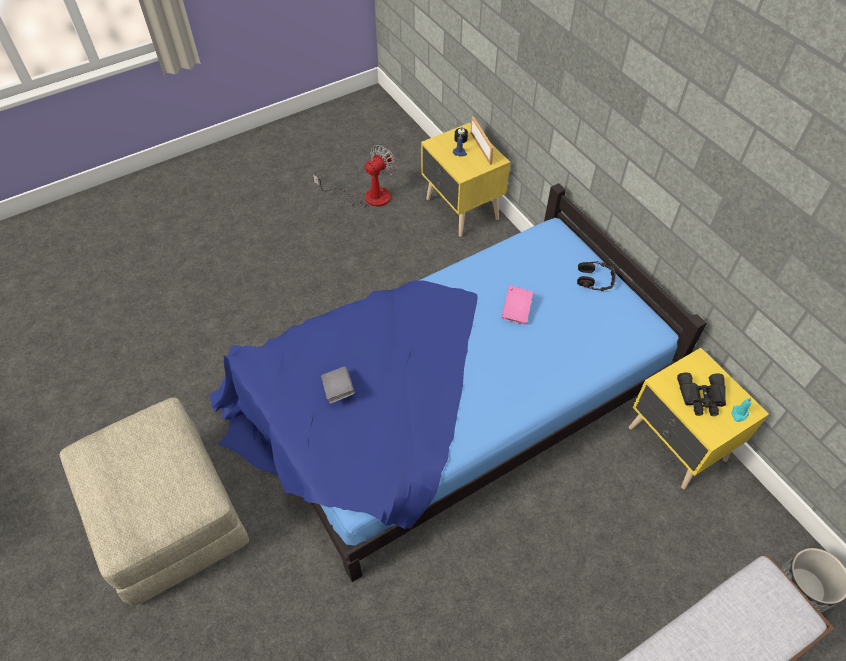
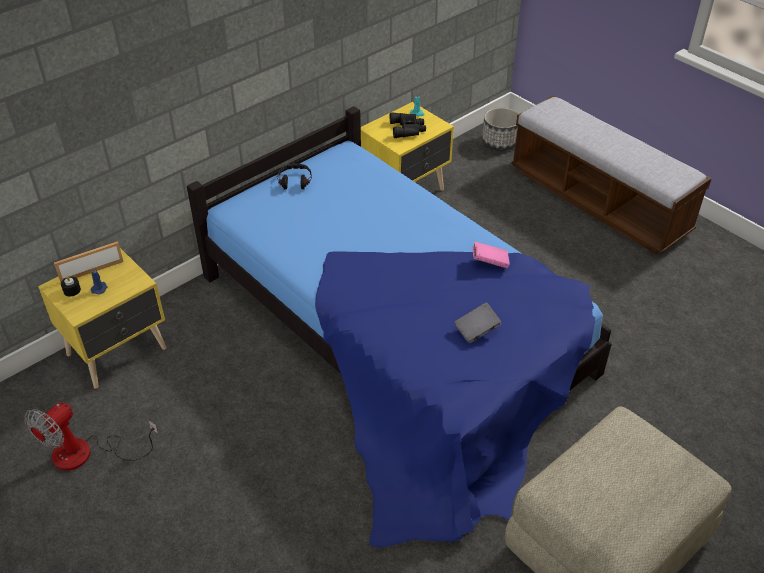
camera: 100 degrees left, 10 degrees down
fan [313,144,397,207] -> fan turned 90 degrees counterclockwise [24,402,159,471]
pink book [501,286,533,325] -> pink book moved to [472,241,510,269]

